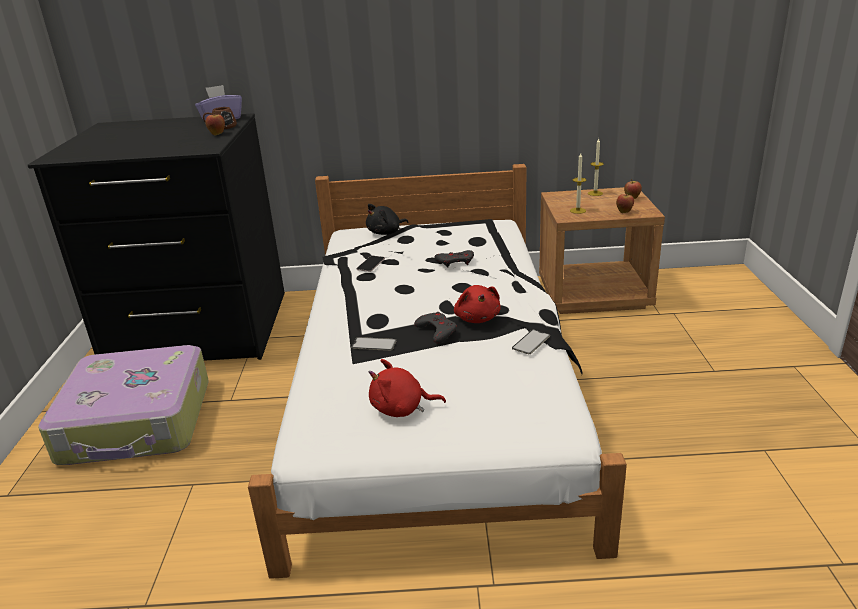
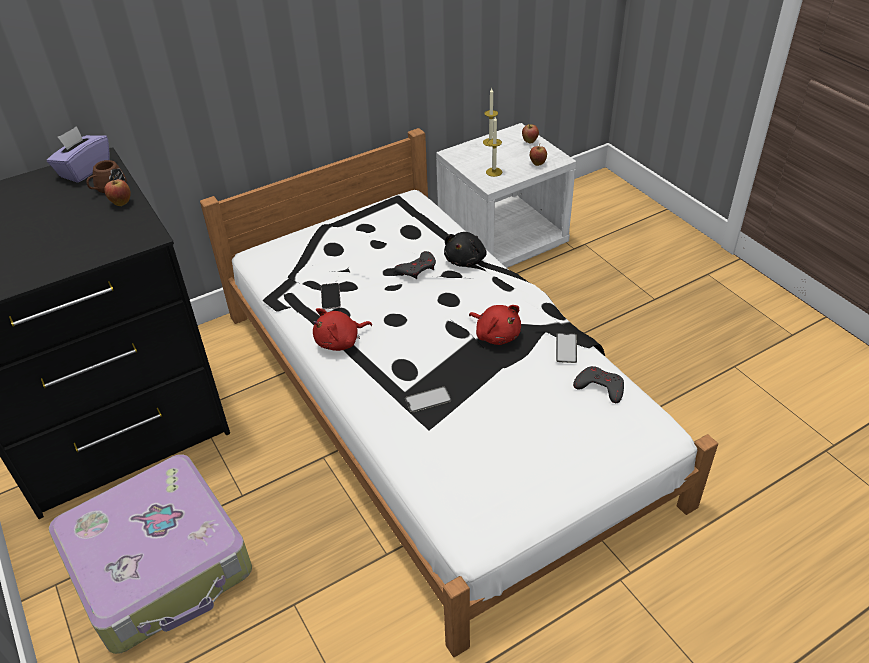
camera: 30 degrees left, 15 degrees up
black plush toy [366,204,408,235] -> black plush toy moved to [444,232,487,267]
red plush toy [369,359,446,417] -> red plush toy moved to [313,308,372,351]
grey game controller [414,312,457,343] -> grey game controller moved to [573,366,624,403]
brown nightstand [539,187,665,314] -> white nightstand [436,123,576,268]

